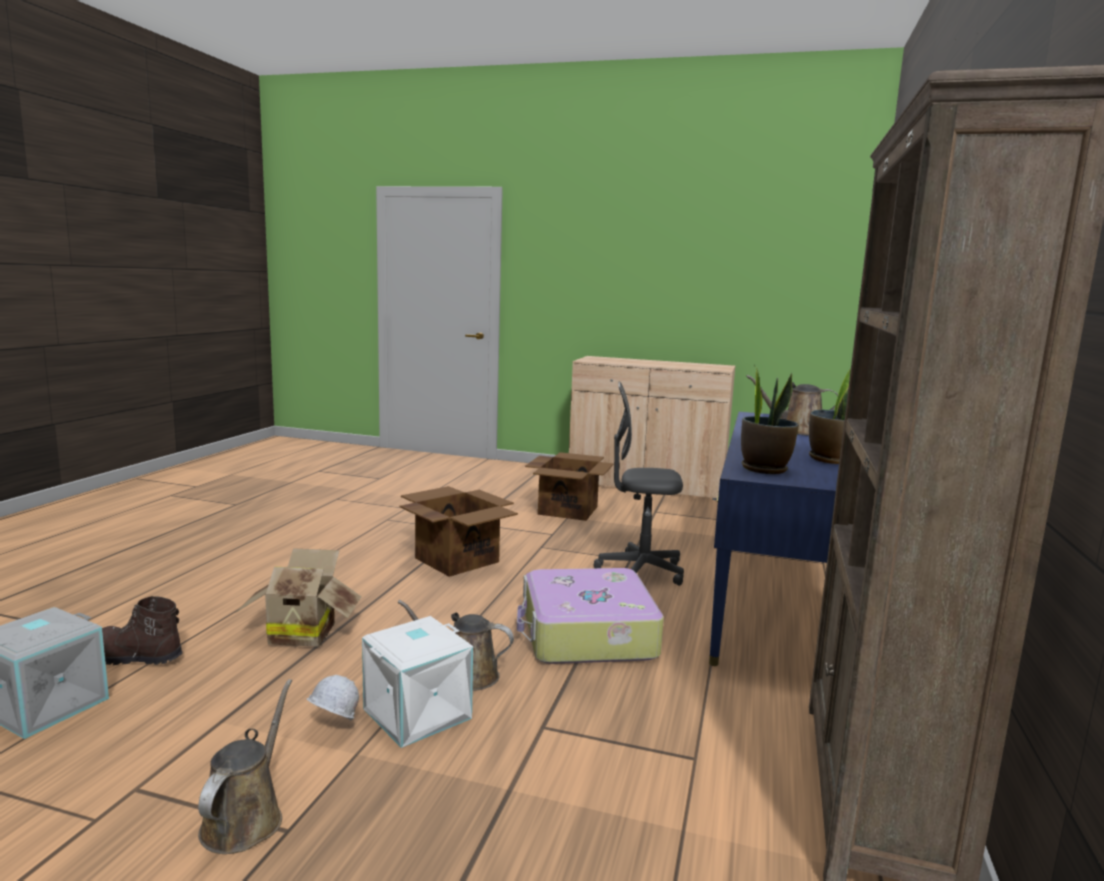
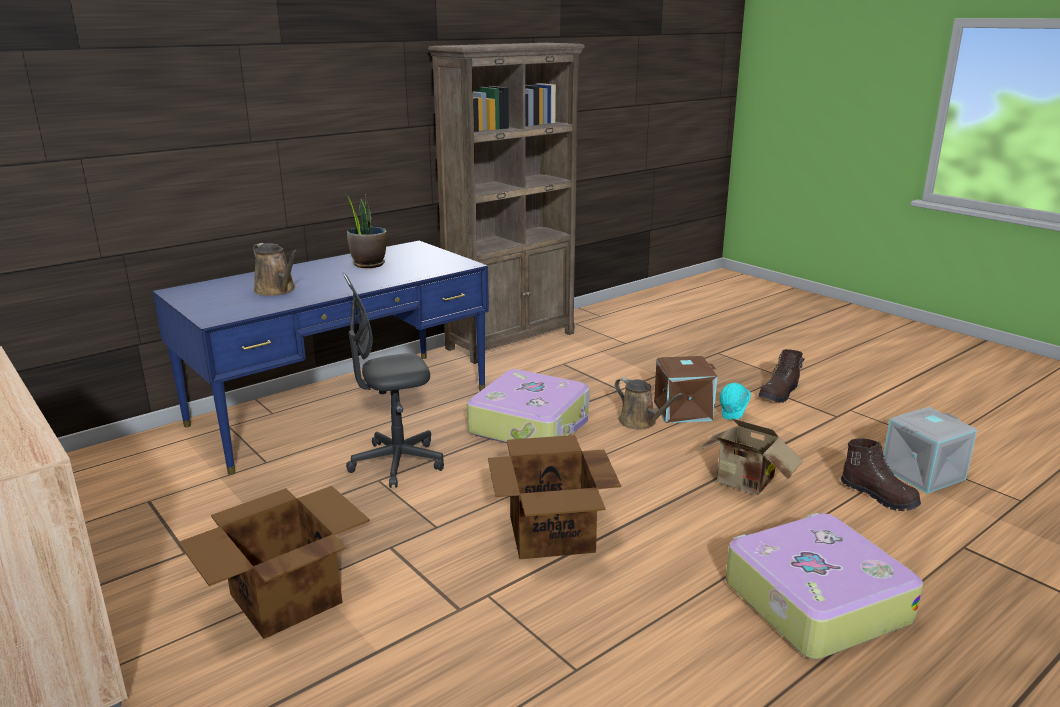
camera: 145 degrees left, 10 degrees up
brown watering can [198,679,292,854] -> brown boot [758,349,805,403]
white hard hat [307,675,359,720] -> turquoise hard hat [720,383,751,420]
white storage box [362,616,473,748] -> brown storage box [654,356,718,423]
grey office chair [594,382,684,586] -> grey office chair turned 120 degrees clockwise [343,273,444,488]
potted plant [741,365,799,474] -> none
none -> suitcase [726,513,923,659]

